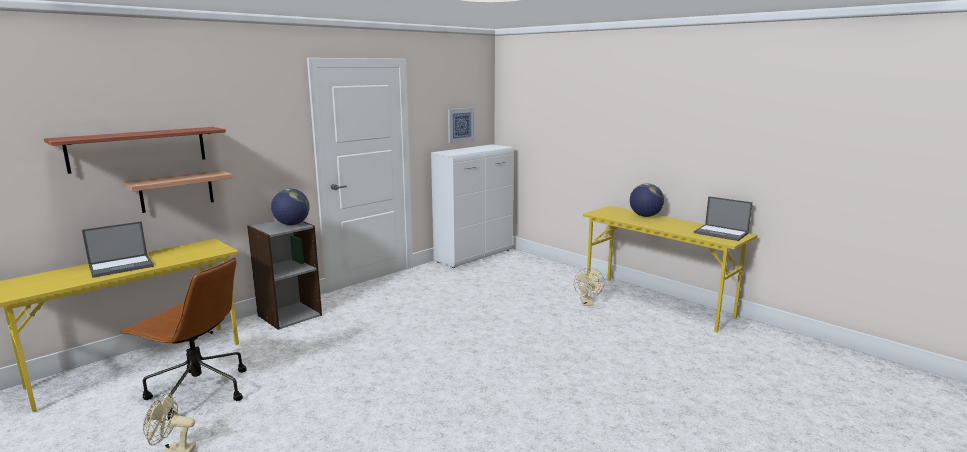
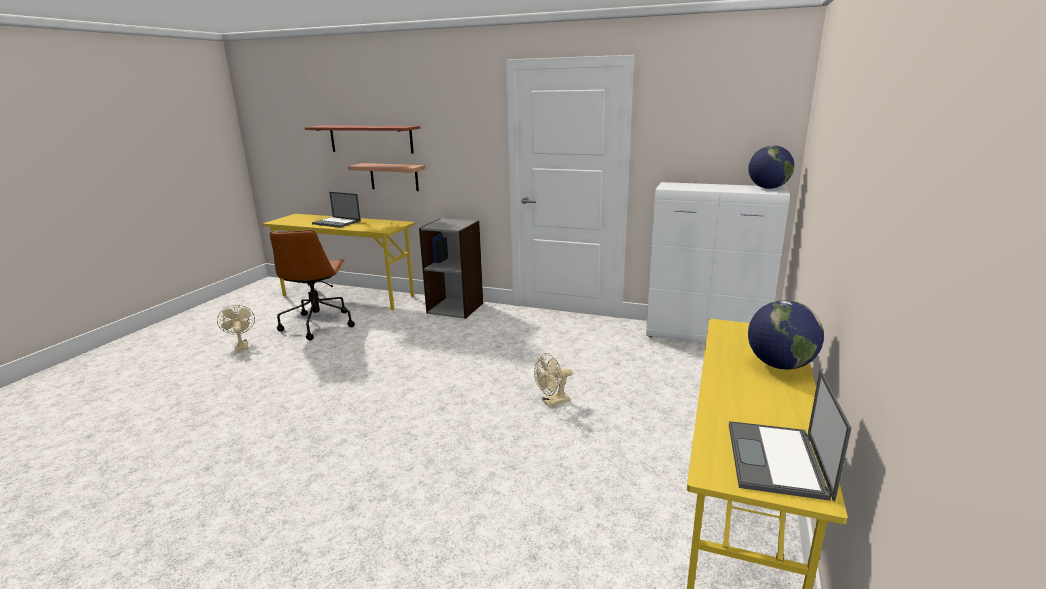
camera: 65 degrees right, 5 degrees up
globe [271,189,310,225] -> globe moved to [749,145,794,189]
picture [448,108,474,143] -> none
beige fan [574,267,605,306] -> beige fan moved to [534,353,572,407]

